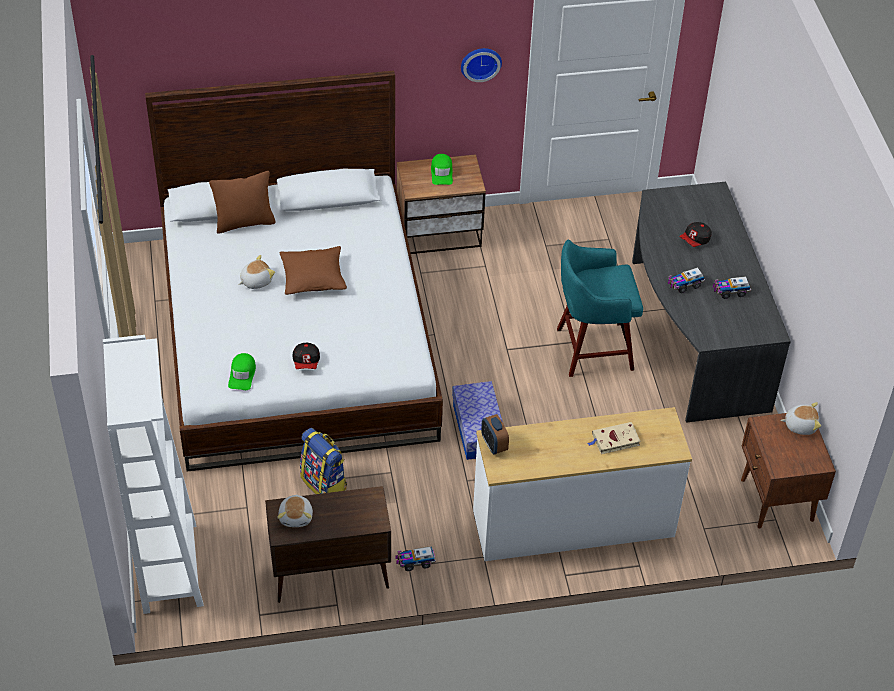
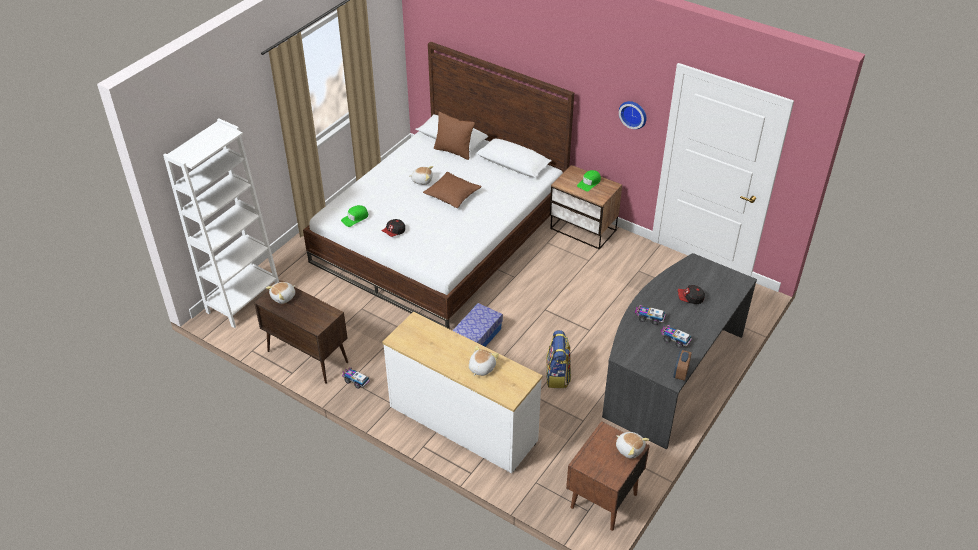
camera: 45 degrees right, 5 degrees down
backpack [300,428,347,494] -> backpack moved to [546,330,571,388]
alarm clock [481,414,509,454] -> alarm clock moved to [673,350,692,381]
turquoise stool [557,240,643,377] -> none
beige book [588,422,641,454] -> plush toy [469,346,499,376]

